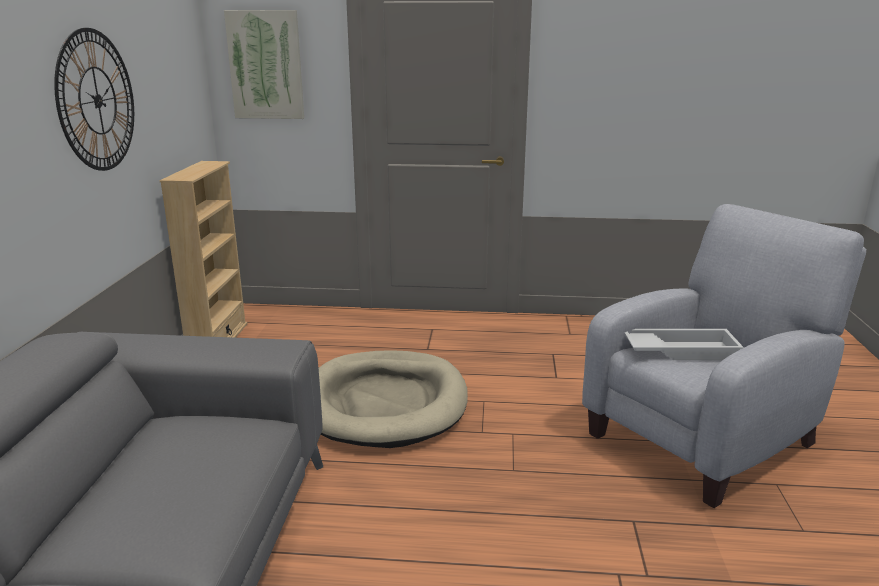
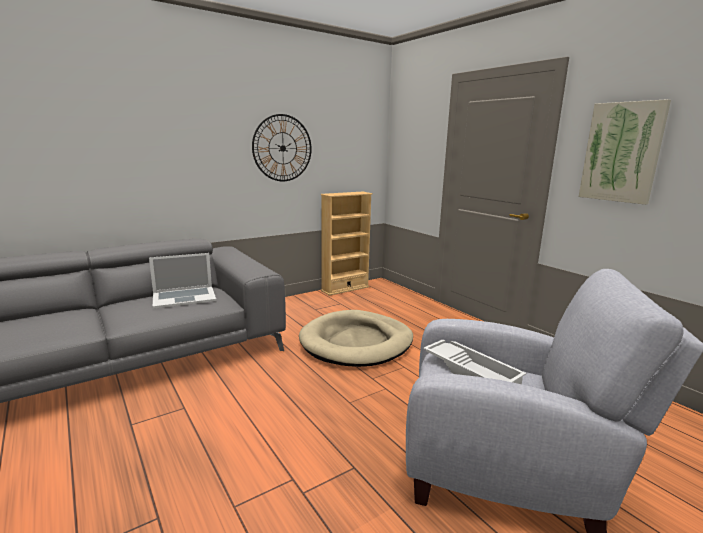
camera: 50 degrees right, 5 degrees down
picture [224,10,304,119] -> picture moved to [579,99,671,205]
none -> laptop [149,253,216,309]

